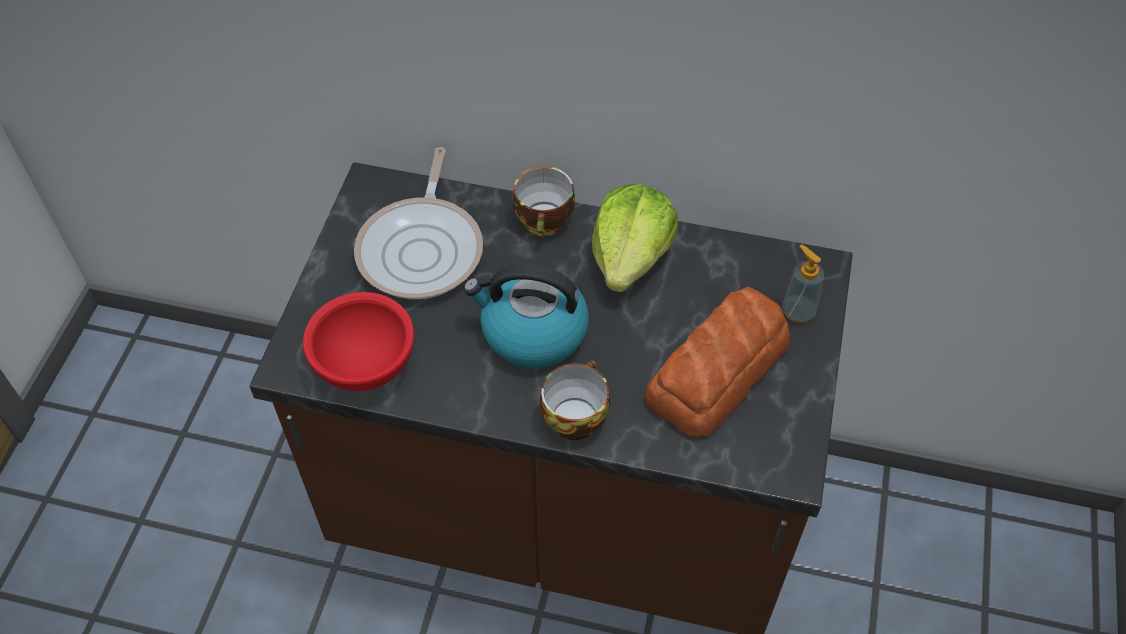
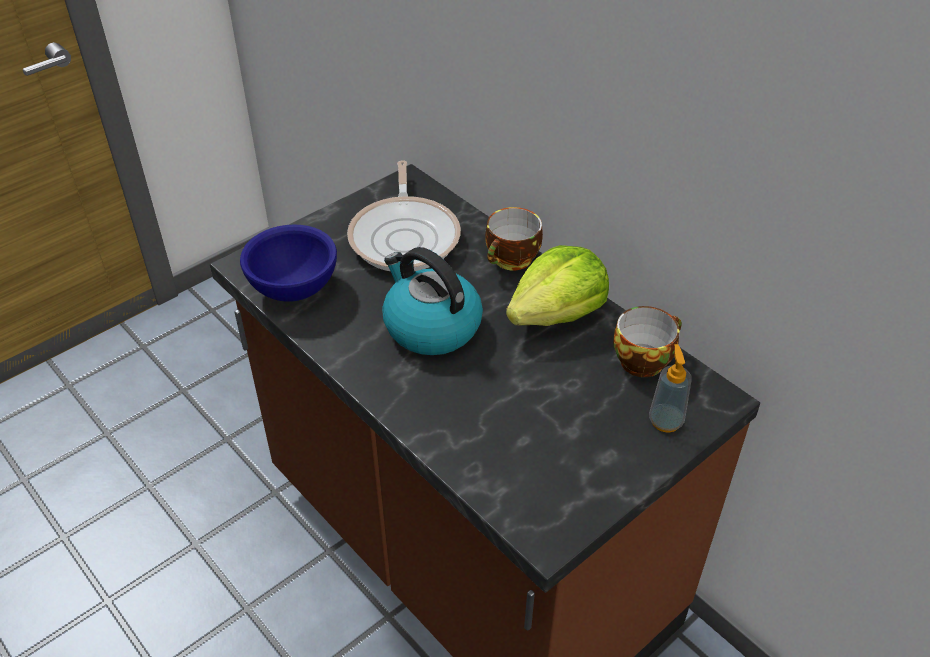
camera: 35 degrees right, 10 degrees down
red bowl [303,292,414,391] -> blue bowl [240,225,337,302]
frying pan [354,147,483,299] -> frying pan turned 45 degrees counterclockwise [347,160,461,271]
cup [540,361,610,440] -> cup moved to [613,306,682,377]
bread [644,287,790,438] -> none

